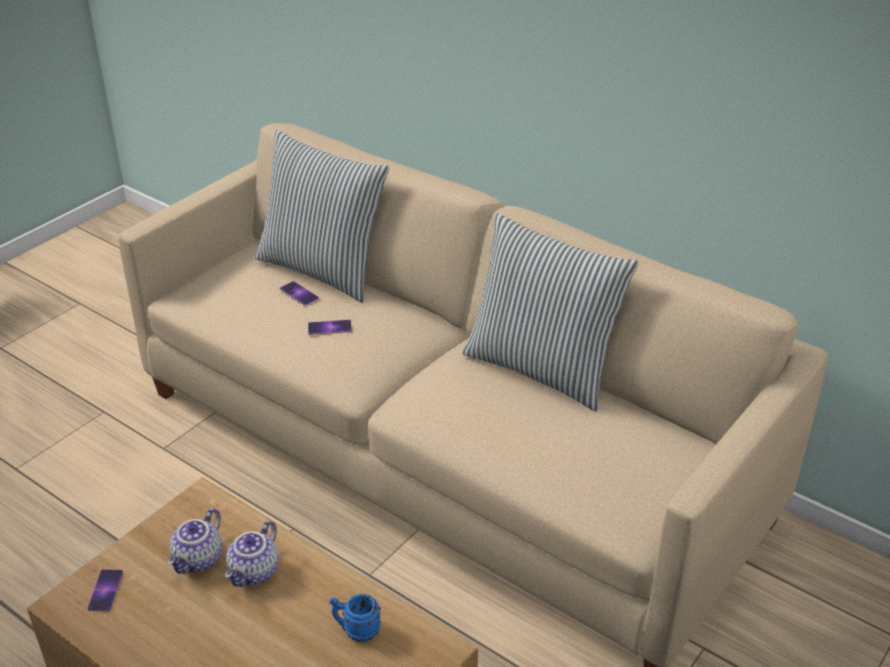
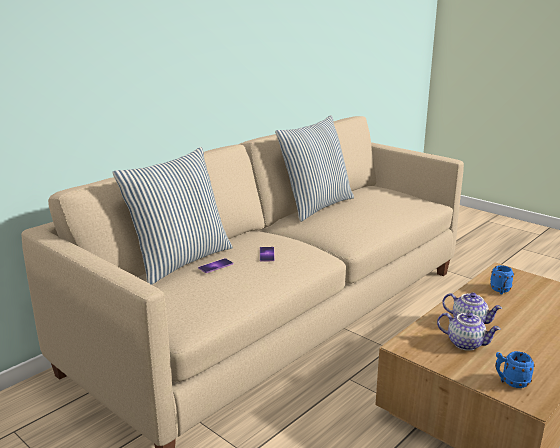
camera: 85 degrees left, 15 degrees down
phone [87,569,124,611] -> blue mug [495,351,535,388]

